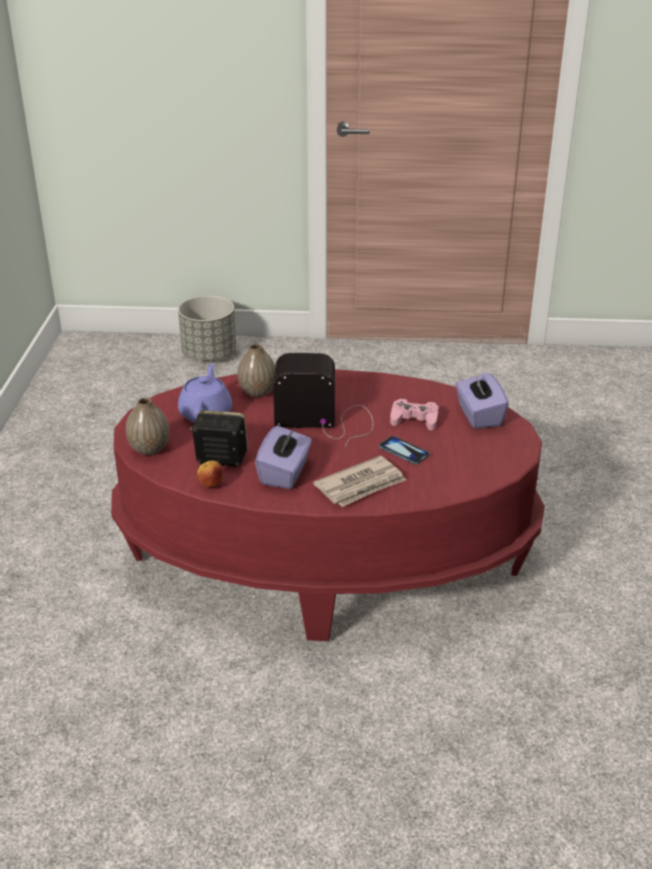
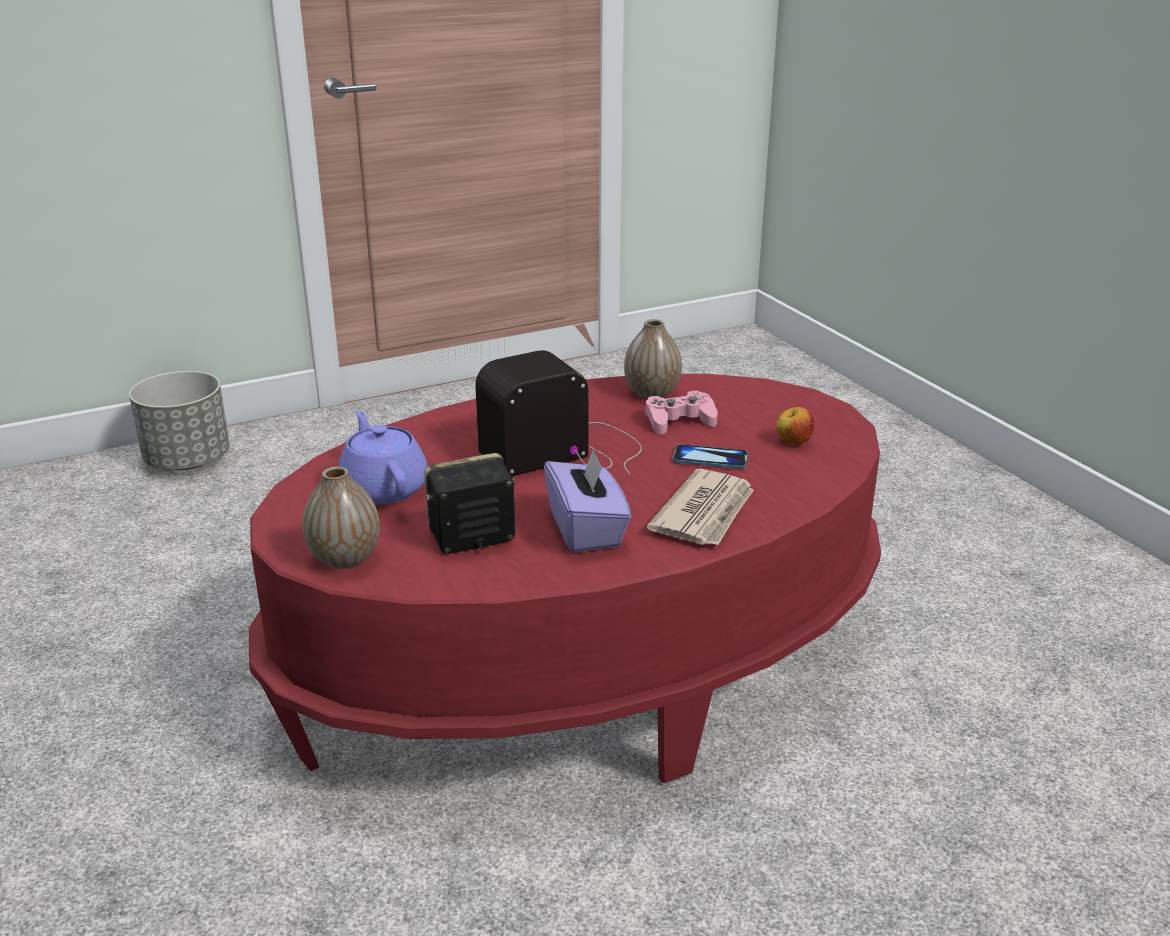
camera: 30 degrees left, 5 degrees down
apple [197,460,224,487] -> apple moved to [776,407,814,445]
vase [237,343,275,397] -> vase moved to [624,319,682,399]
purple tissue box [456,371,509,429] -> none

